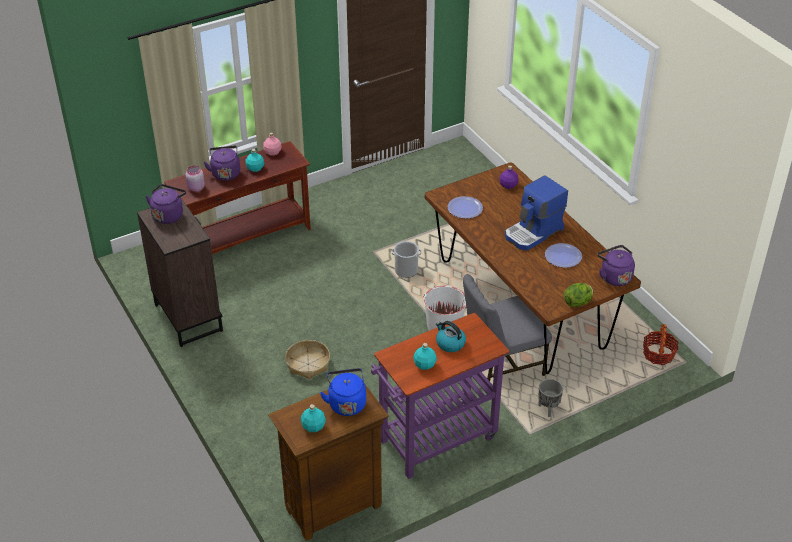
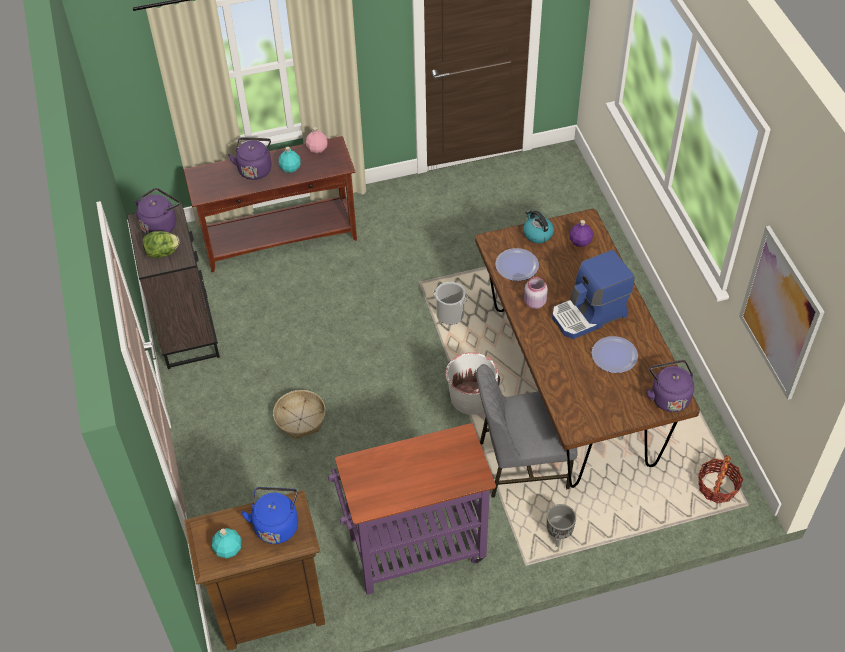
camera: 15 degrees right, 10 degrees up
pink jar [186,165,205,192] -> pink jar moved to [524,277,548,309]
turquoise bottle [413,343,437,370] -> none
kettle [436,321,466,352] -> kettle moved to [523,210,554,243]
lettuce [564,283,593,307] -> lettuce moved to [143,231,180,258]
none -> picture [739,226,824,400]

